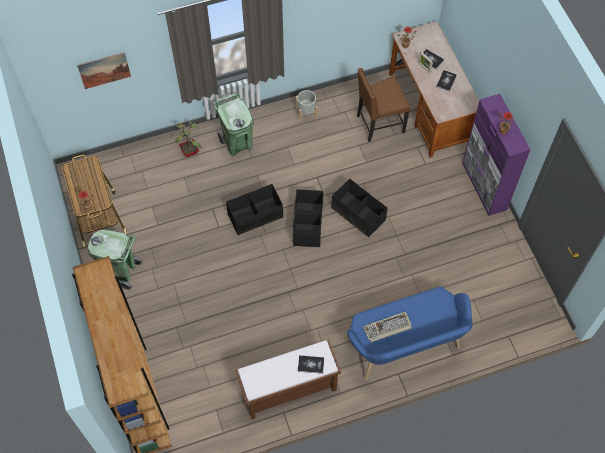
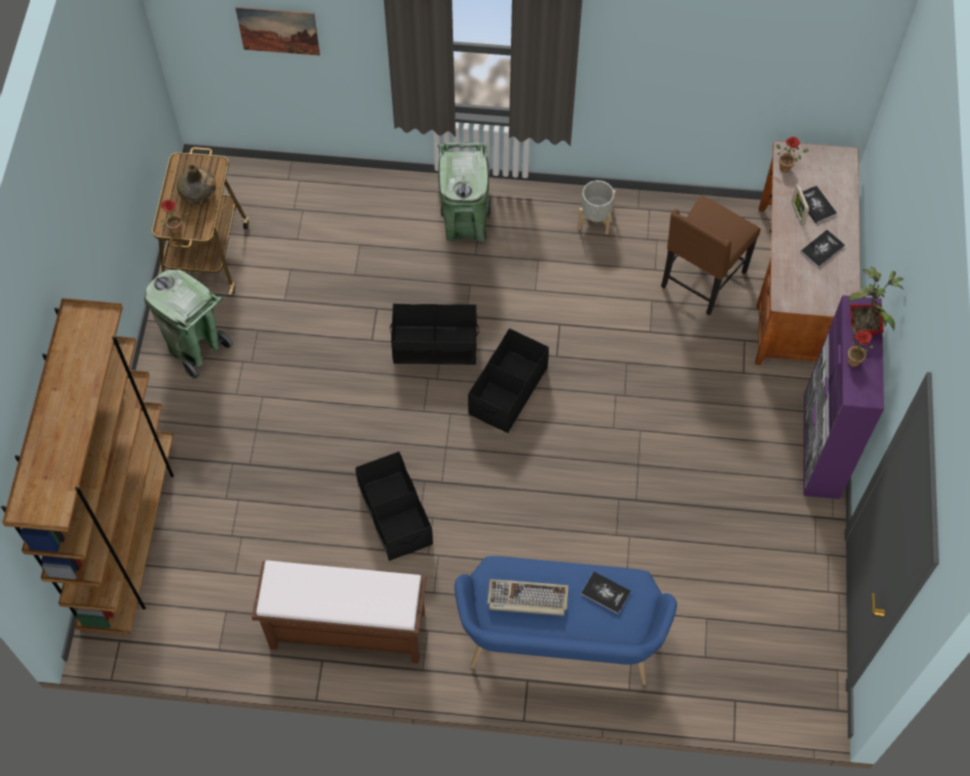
camera: 25 degrees right, 0 degrees up
potted plant [175,121,202,157] -> potted plant moved to [848,267,904,334]
book [298,356,324,374] -> book moved to [581,572,631,614]
black storage box [332,179,388,238] -> black storage box moved to [356,452,433,561]
brown chair [357,68,410,142] -> brown chair turned 60 degrees counterclockwise [661,195,761,315]
none -> green bottle [177,164,216,205]

